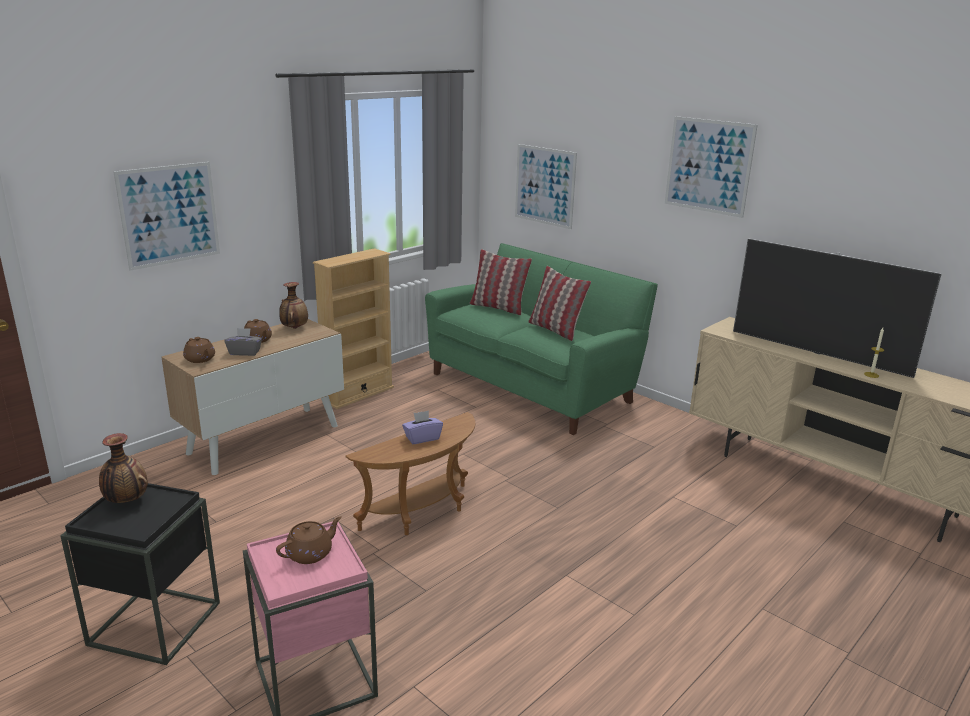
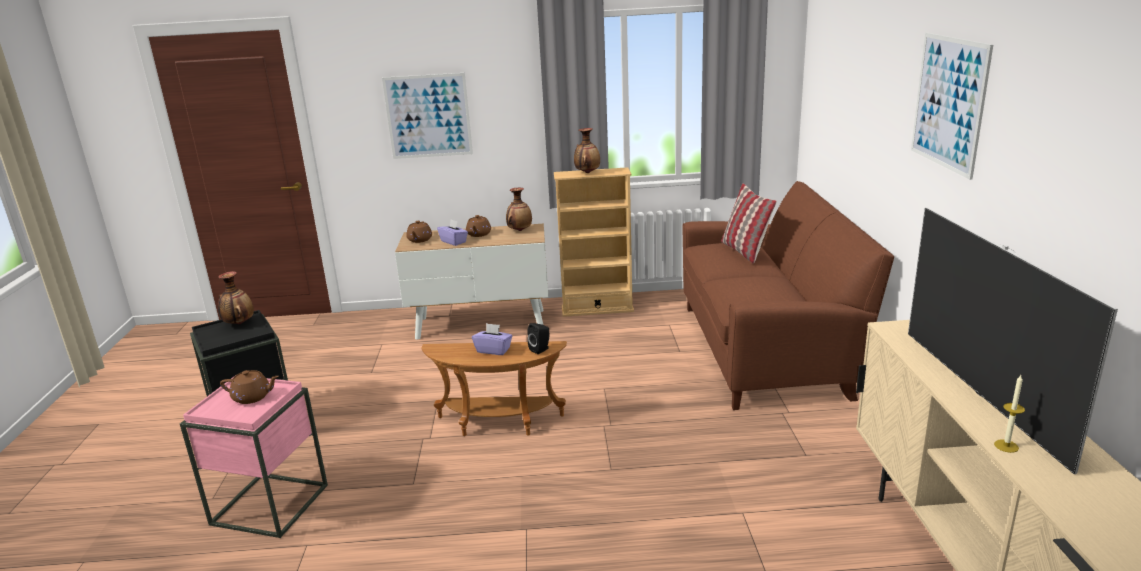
camera: 45 degrees right, 0 degrees up
grey tissue box [224,328,262,356] -> purple tissue box [437,220,468,246]
green sofa [425,243,658,435] -> brown sofa [683,181,894,410]
picture [515,144,577,229] -> none
pillow [528,266,591,341] -> none
none -> black speaker [527,323,550,354]
none -> vase [574,128,600,173]

